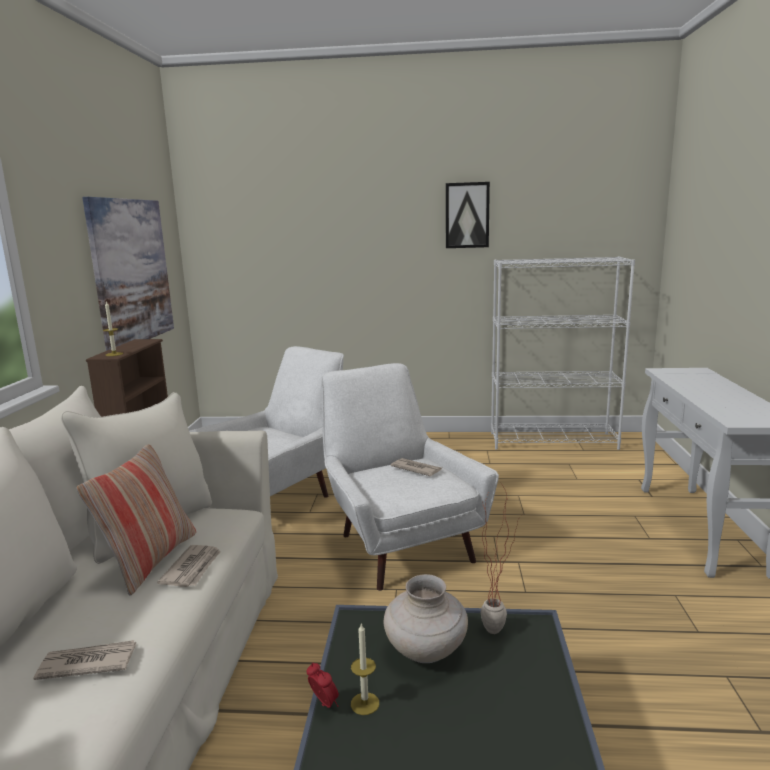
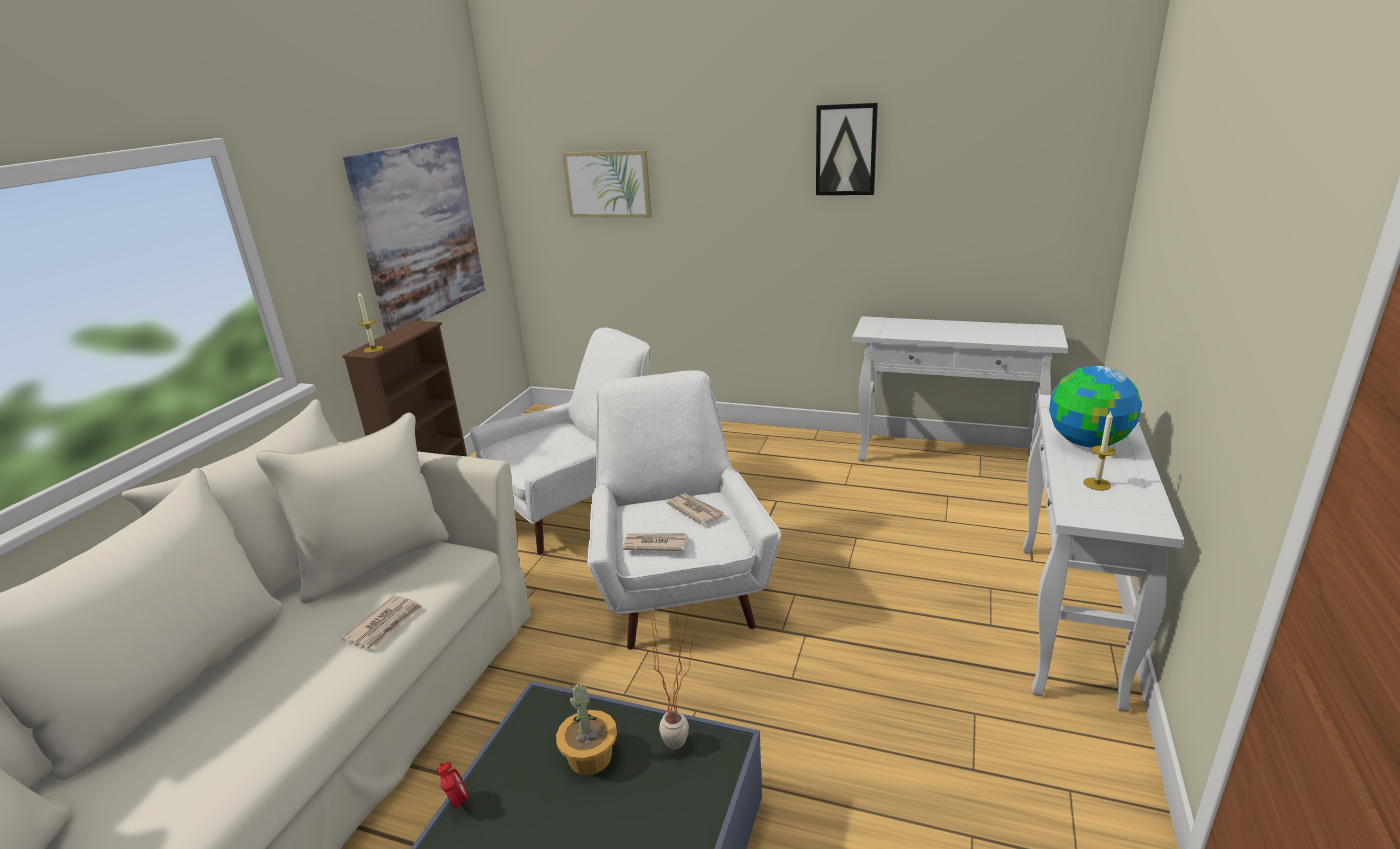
camera: 15 degrees right, 10 degrees up
newspaper [34,640,136,680] -> newspaper moved to [623,533,687,551]
pillow [76,444,196,596] -> none
candle [351,623,379,715] -> candle moved to [1083,411,1115,491]
beige vase [384,574,468,663] -> potted plant [556,683,617,775]
white bookcase [491,256,635,450] -> white console table [852,316,1068,461]
none -> picture [562,150,652,218]
none -> globe [1049,366,1142,448]

